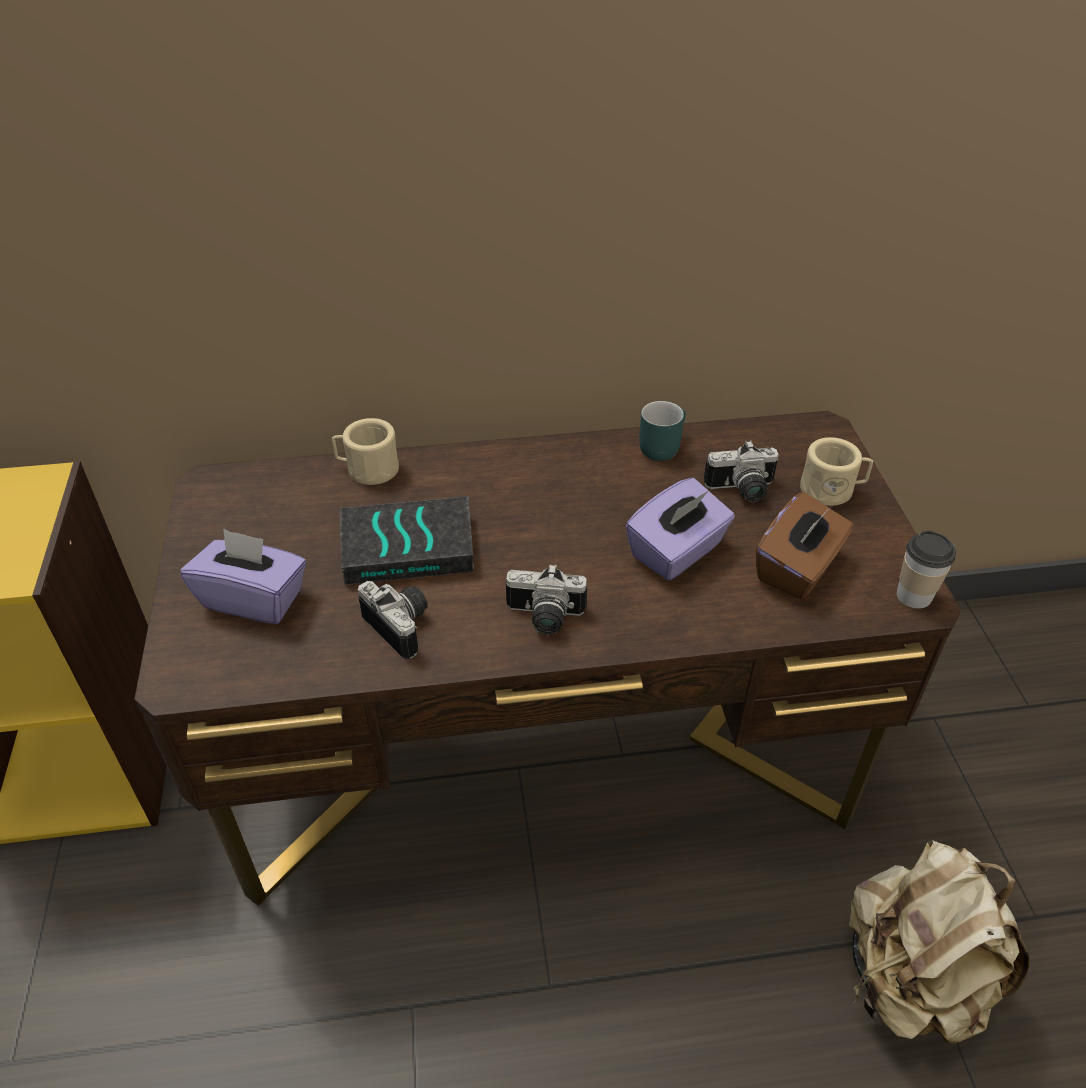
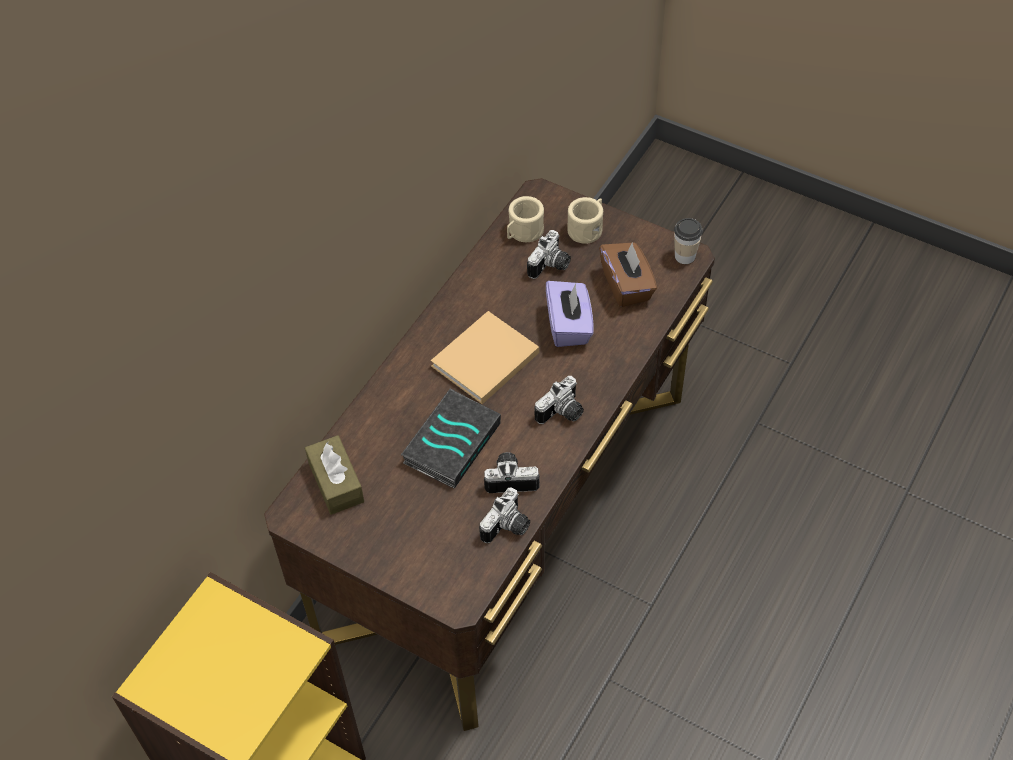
camera: 50 degrees left, 10 degrees up
purple tissue box [180,528,306,624] -> none
beige mug [332,418,399,485] -> beige mug moved to [507,196,544,242]
turquoise mug [639,401,686,461] -> none
beige backpack [849,840,1030,1044] -> none
none -> brown tissue box [305,435,364,515]
none -> beige book [431,311,539,404]
none -> camera [479,487,530,543]

